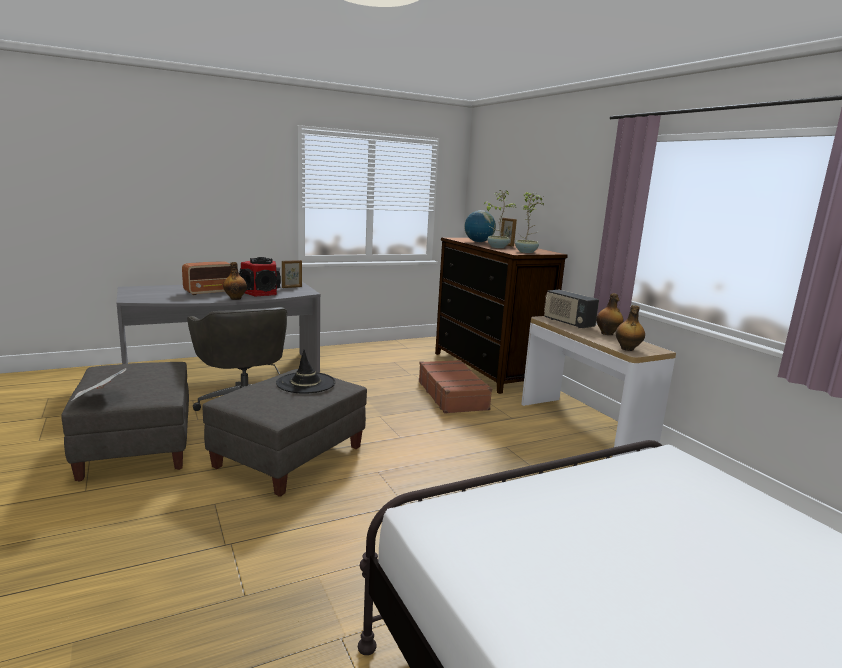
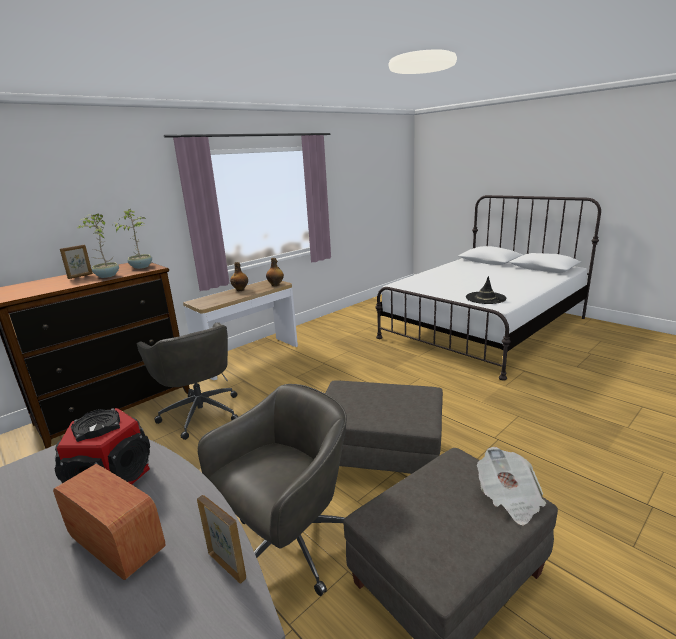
camera: 105 degrees left, 5 degrees up
bottle [223,262,247,300] -> none
black hat [276,350,336,394] -> black hat moved to [466,276,506,304]
picture frame [282,260,302,288] -> picture frame moved to [197,495,246,584]
brown suitcase [419,360,492,414] -> grey office chair [136,323,238,440]
globe [464,210,496,242] -> none
radio [544,290,599,328] -> none

